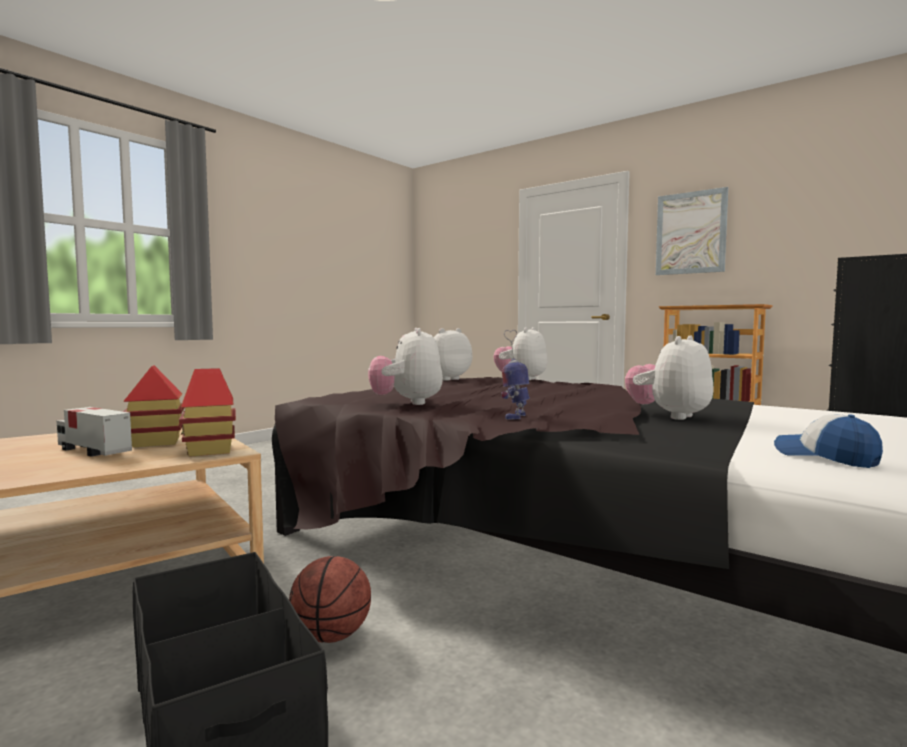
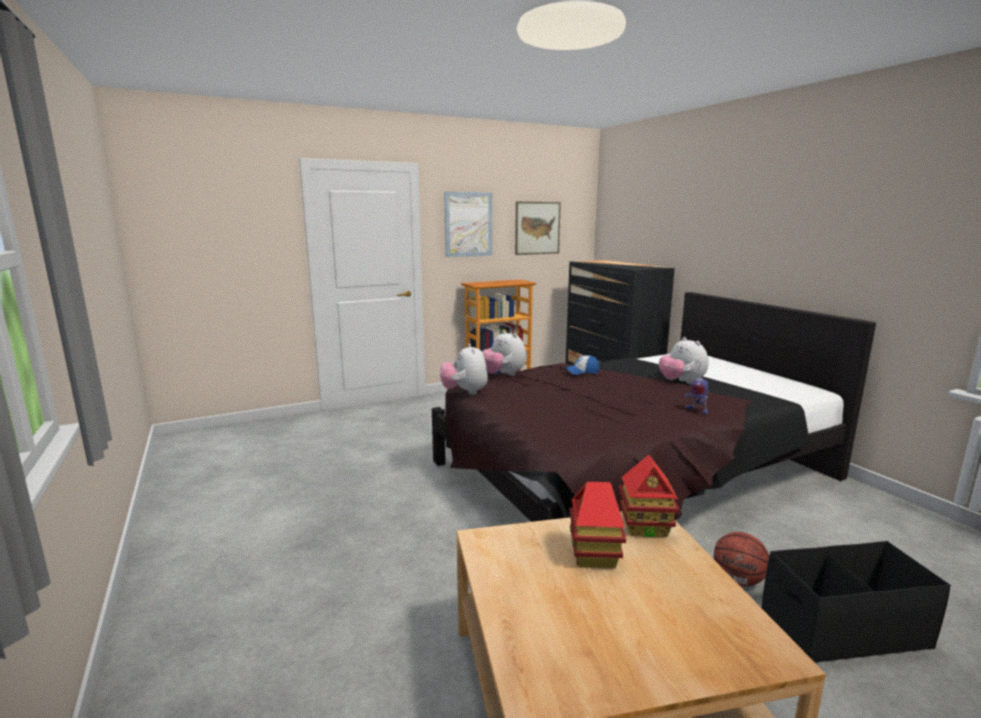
camera: 65 degrees left, 10 degrees up
toy truck [57,407,132,457] -> none
plush toy [368,328,443,405] -> none
cap [774,414,883,468] -> cap moved to [566,355,600,375]
none -> picture [515,202,561,255]

